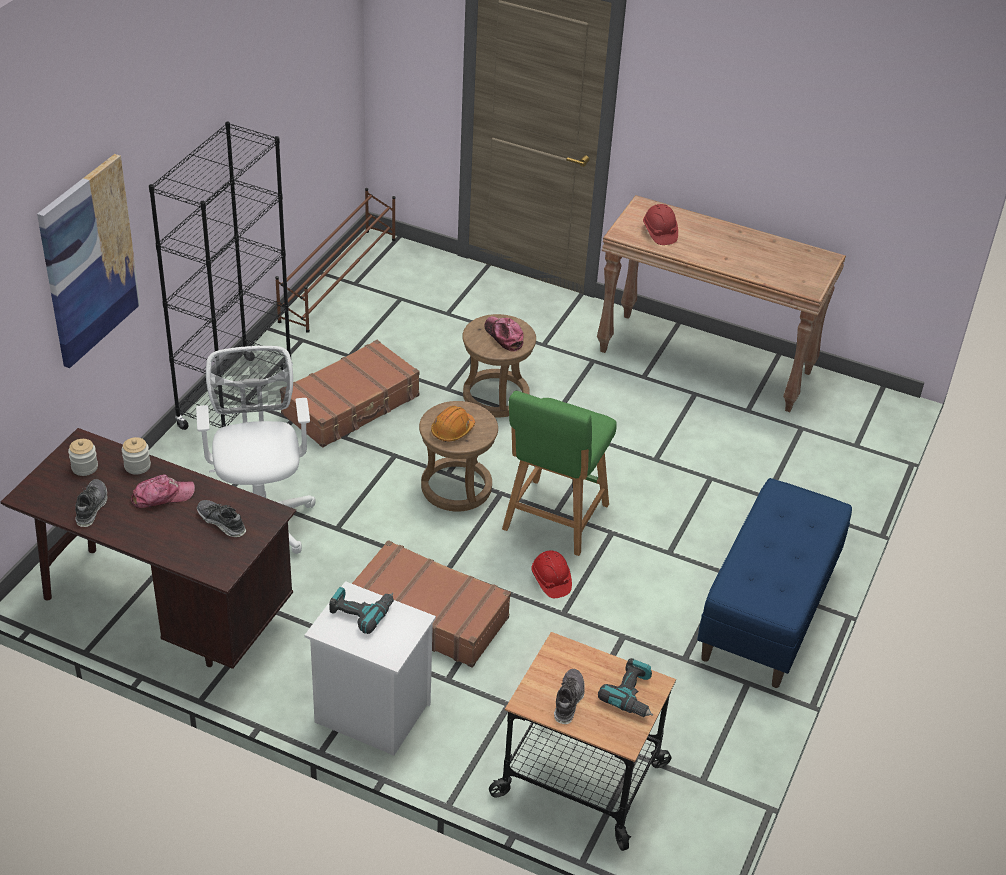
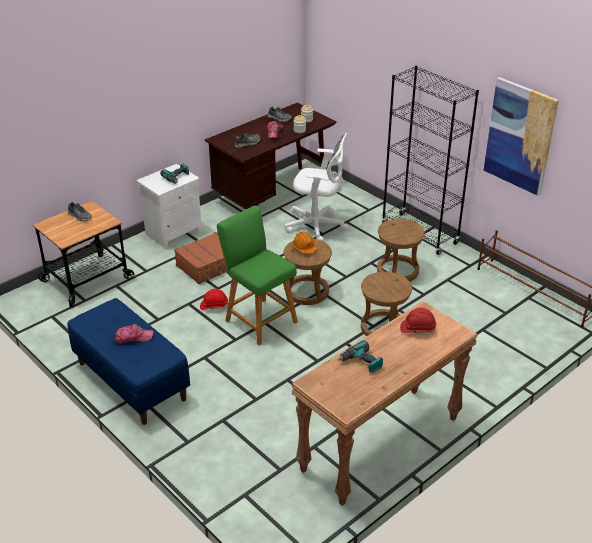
camera: 115 degrees right, 5 degrees down
picture [37,154,140,368] -> picture moved to [483,77,559,196]
brown suitcase [281,340,420,448] -> brown stool [377,219,425,281]
cap [485,316,524,352] -> cap moved to [114,324,153,343]
power drill [598,658,653,717] -> power drill moved to [338,341,383,373]

